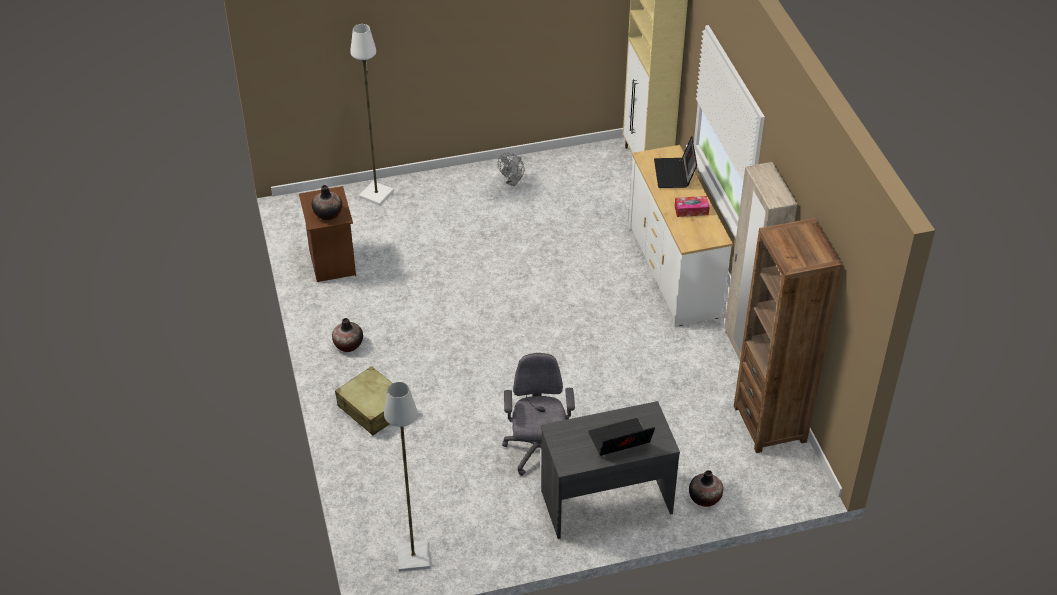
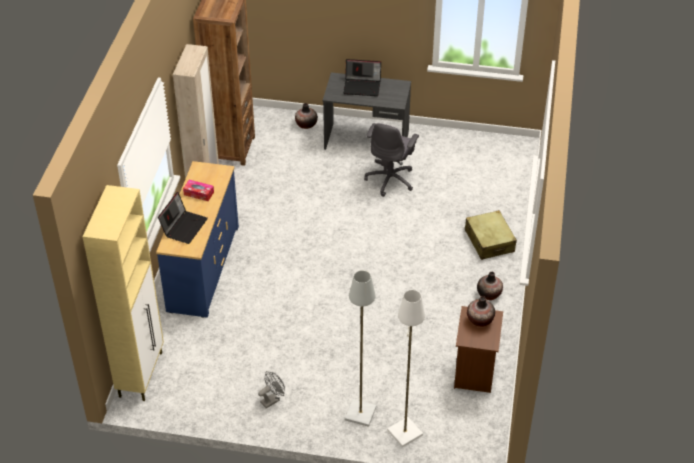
camera: 155 degrees left, 0 degrees up
grey floor lamp [384,382,430,572] -> grey floor lamp moved to [345,270,376,427]
white dresser [628,145,733,326] -> blue dresser [156,161,239,318]

